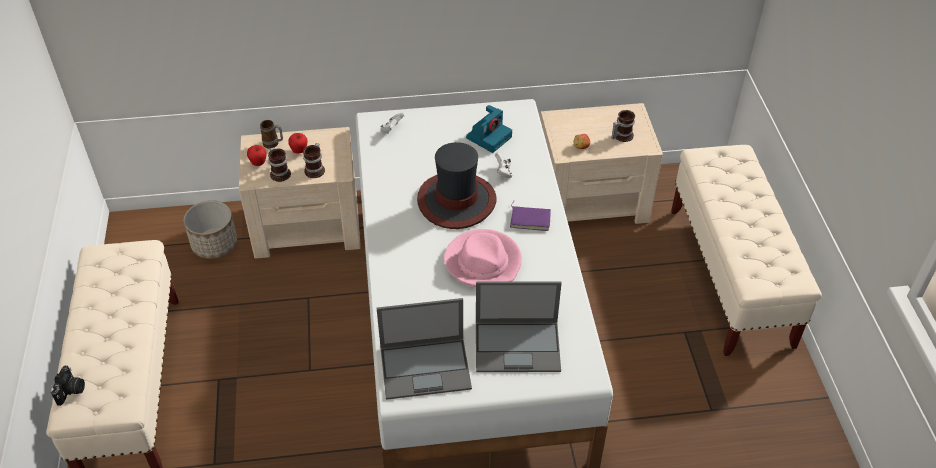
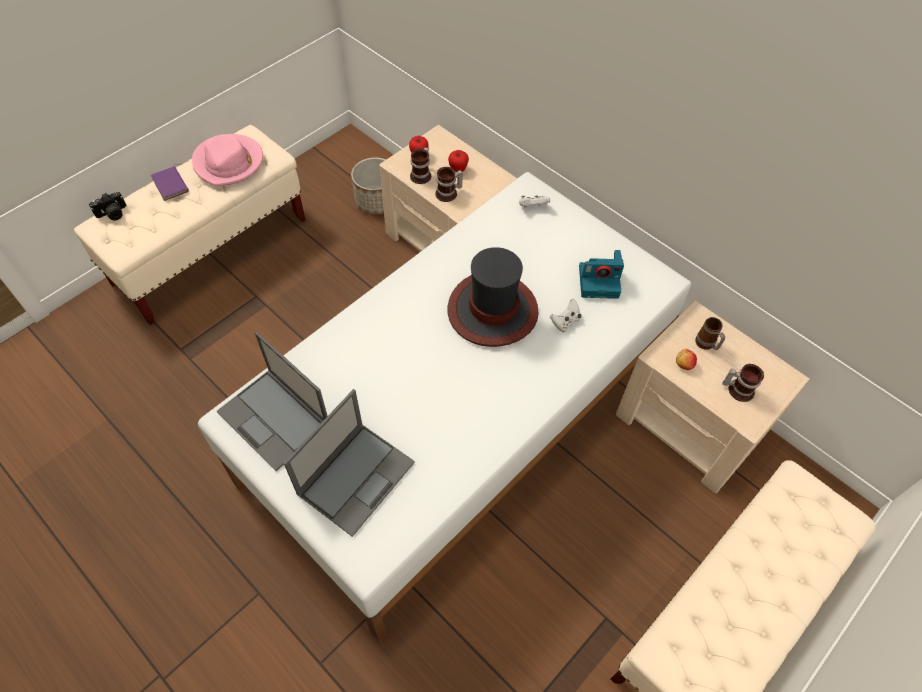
camera: 50 degrees right, 10 degrees up
mug [260,120,283,149] -> mug moved to [695,317,725,350]
pink hat [444,229,522,287] -> pink hat moved to [192,134,263,186]
laptop [476,281,562,372] -> laptop turned 105 degrees counterclockwise [284,389,415,537]
purple book [510,201,551,231] -> purple book moved to [151,164,189,201]

